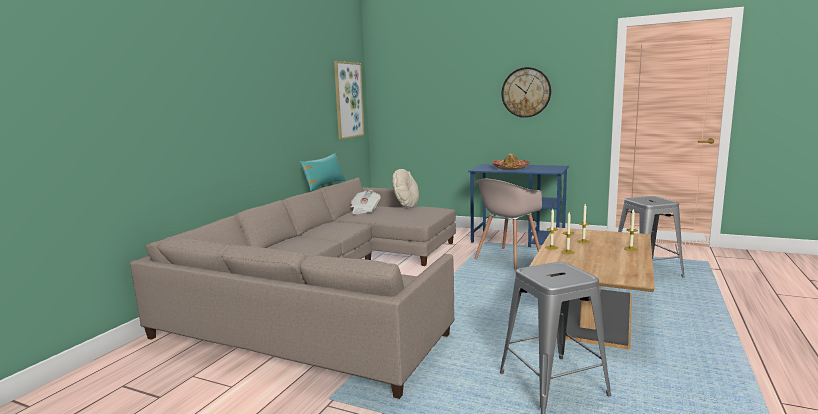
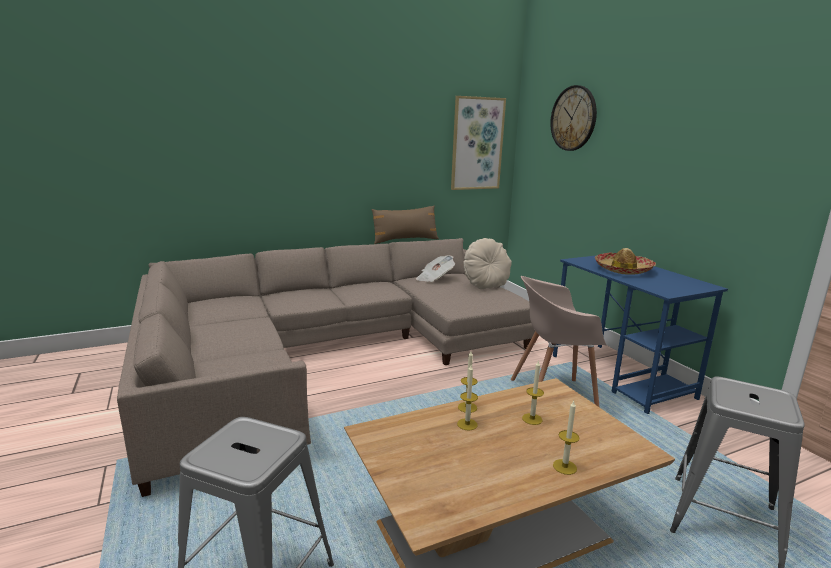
camera: 40 degrees right, 5 degrees up
turquoise pillow [300,153,346,192] -> brown pillow [371,205,439,244]
wall clock [502,67,551,118] -> wall clock moved to [550,85,597,151]

